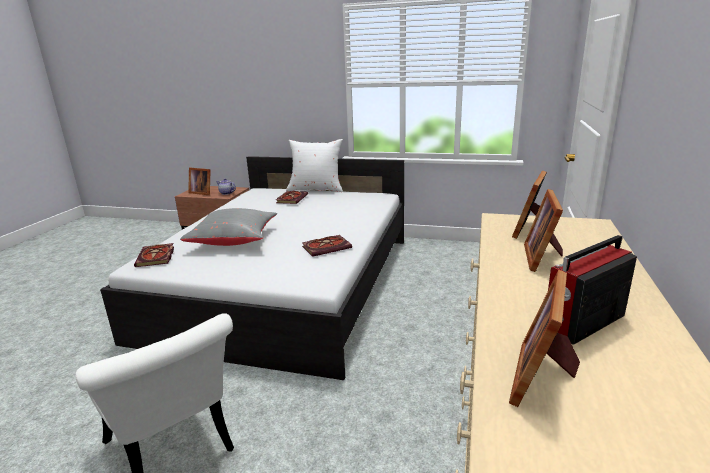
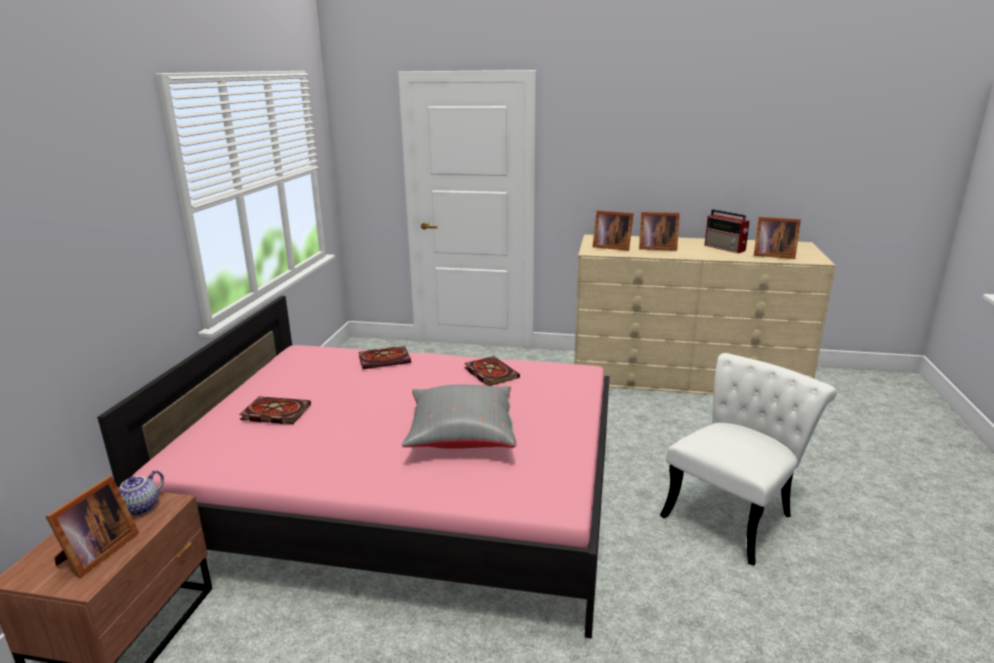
camera: 95 degrees left, 0 degrees up
white bed [100,156,404,380] -> pink bed [97,296,609,639]
book [134,243,174,267] -> book moved to [359,346,411,369]
white pillow [286,139,343,192] -> none

